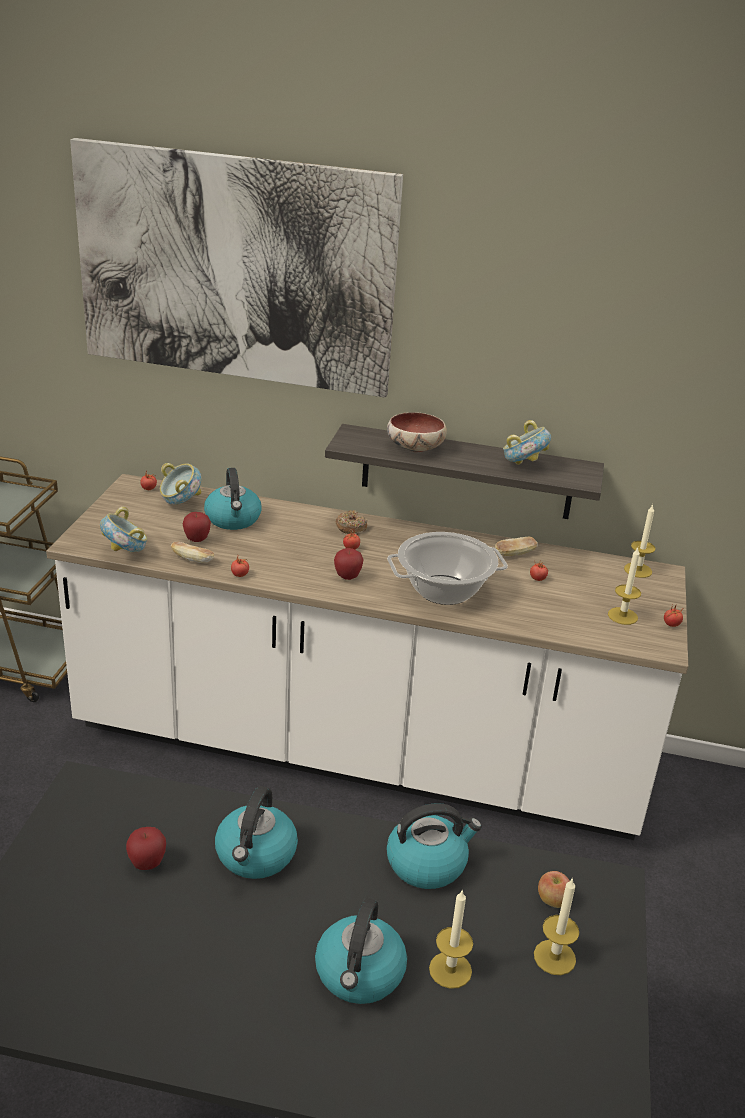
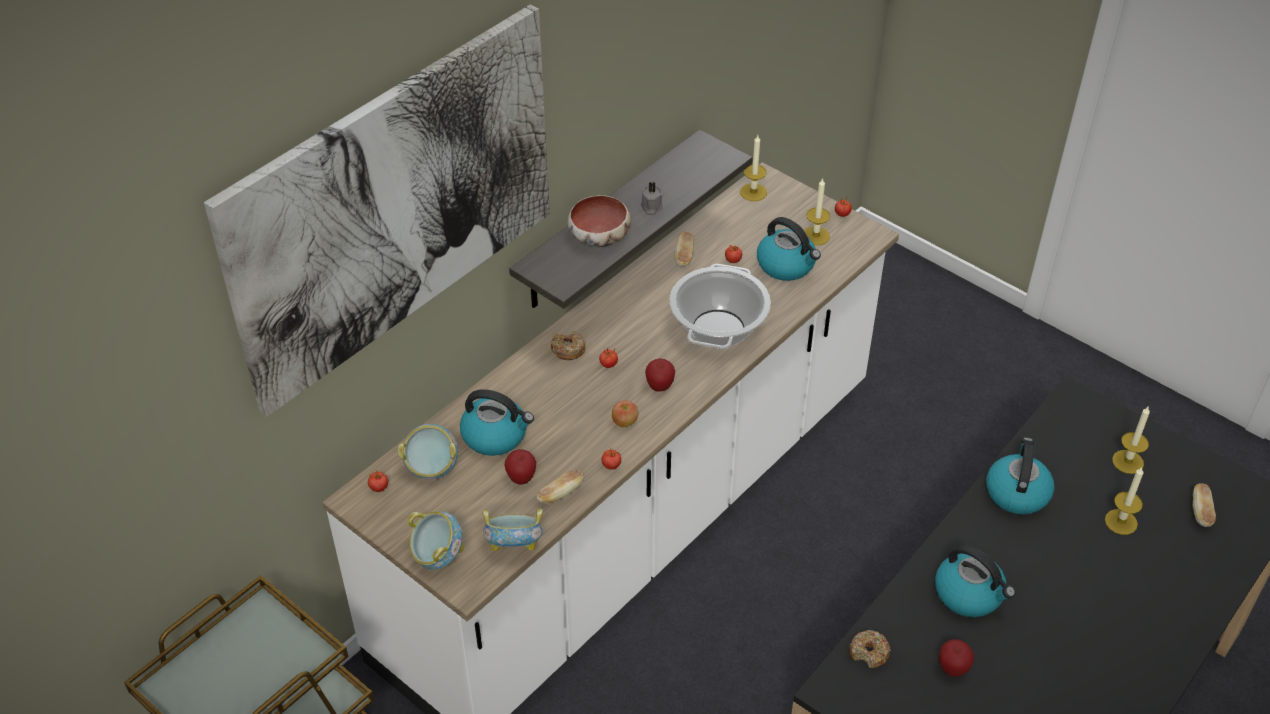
camera: 60 degrees left, 15 degrees up
kettle [315,898,407,1004] -> kettle moved to [757,217,821,281]
bowl [503,420,551,465] -> bowl moved to [407,511,464,570]
apple [538,871,570,908] -> apple moved to [612,401,638,428]
none -> grey candle [641,182,663,215]
none -> donut [849,630,890,668]
none -> bread [1192,483,1216,527]

